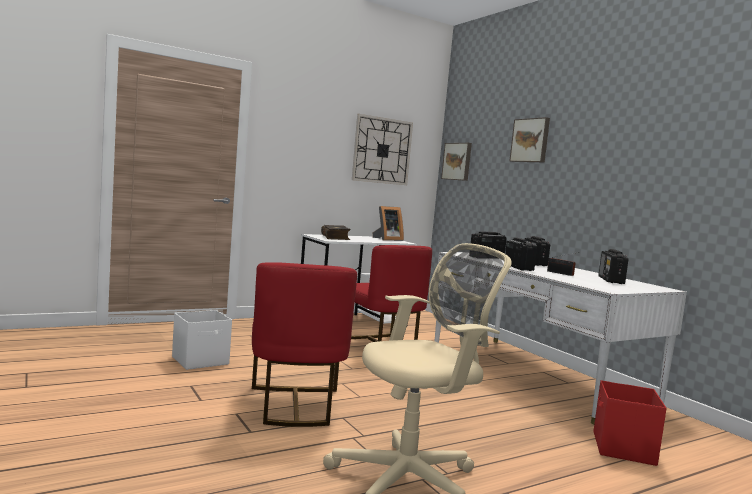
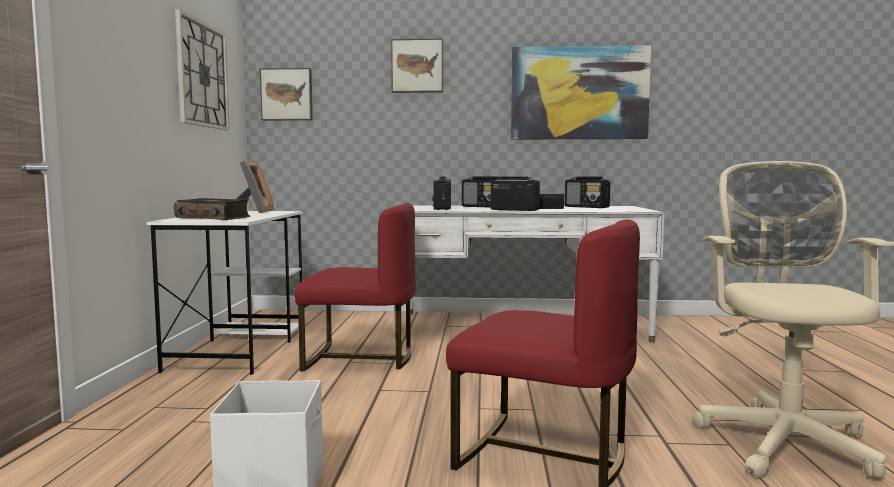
camera: 55 degrees left, 0 degrees up
red storage box [594,380,667,466] -> none
none -> picture [511,45,651,139]

